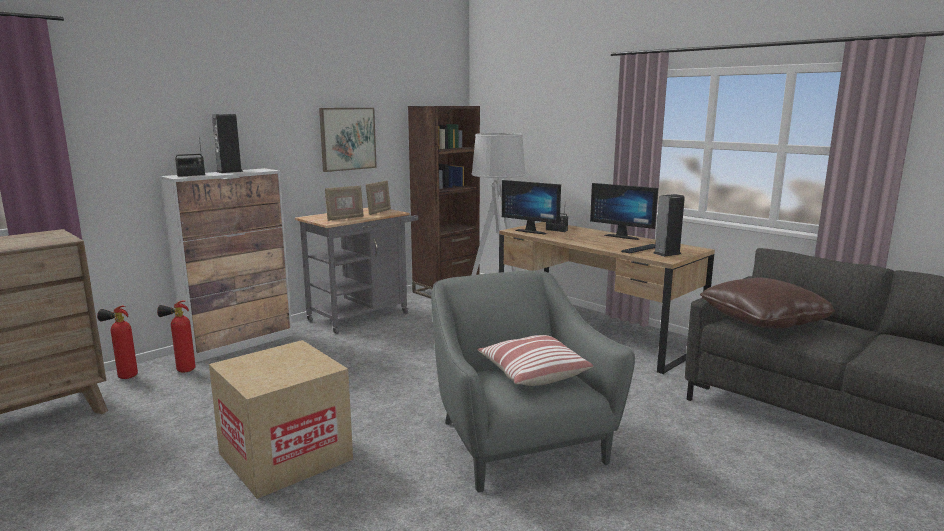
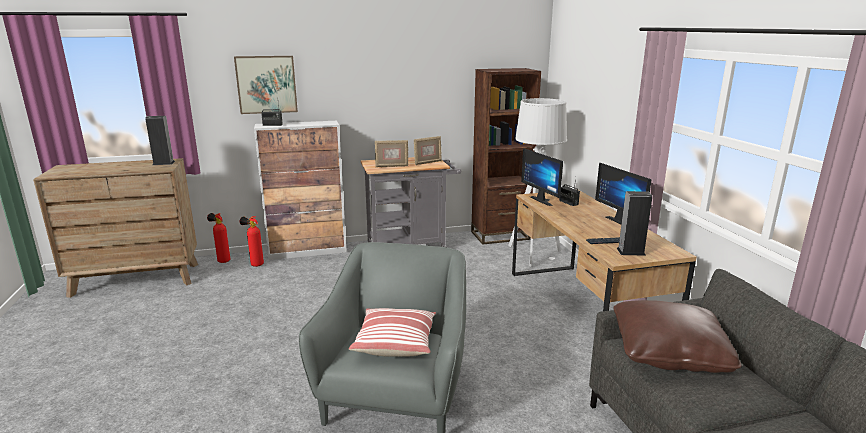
camera: 30 degrees right, 5 degrees up
cardboard box [209,340,353,499] -> none
speaker [212,114,243,173] -> speaker moved to [145,116,175,165]
picture [319,108,377,172] -> picture moved to [234,56,298,114]

